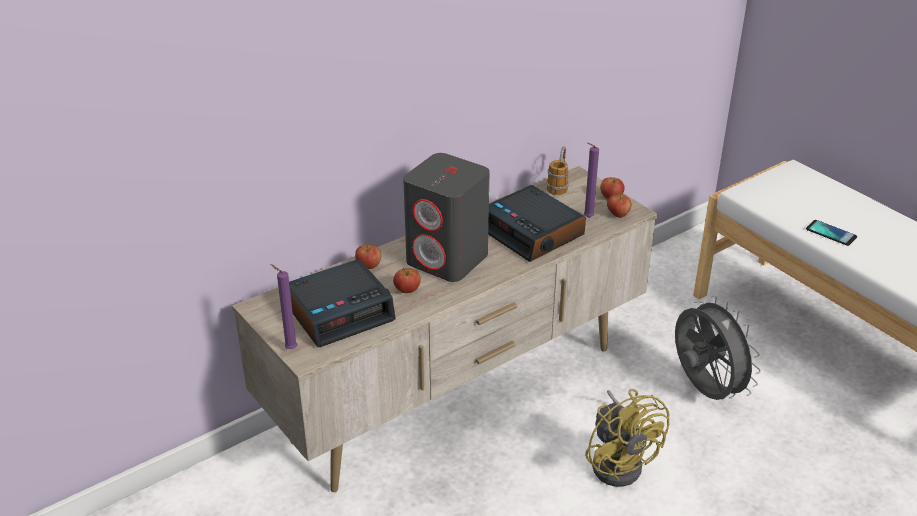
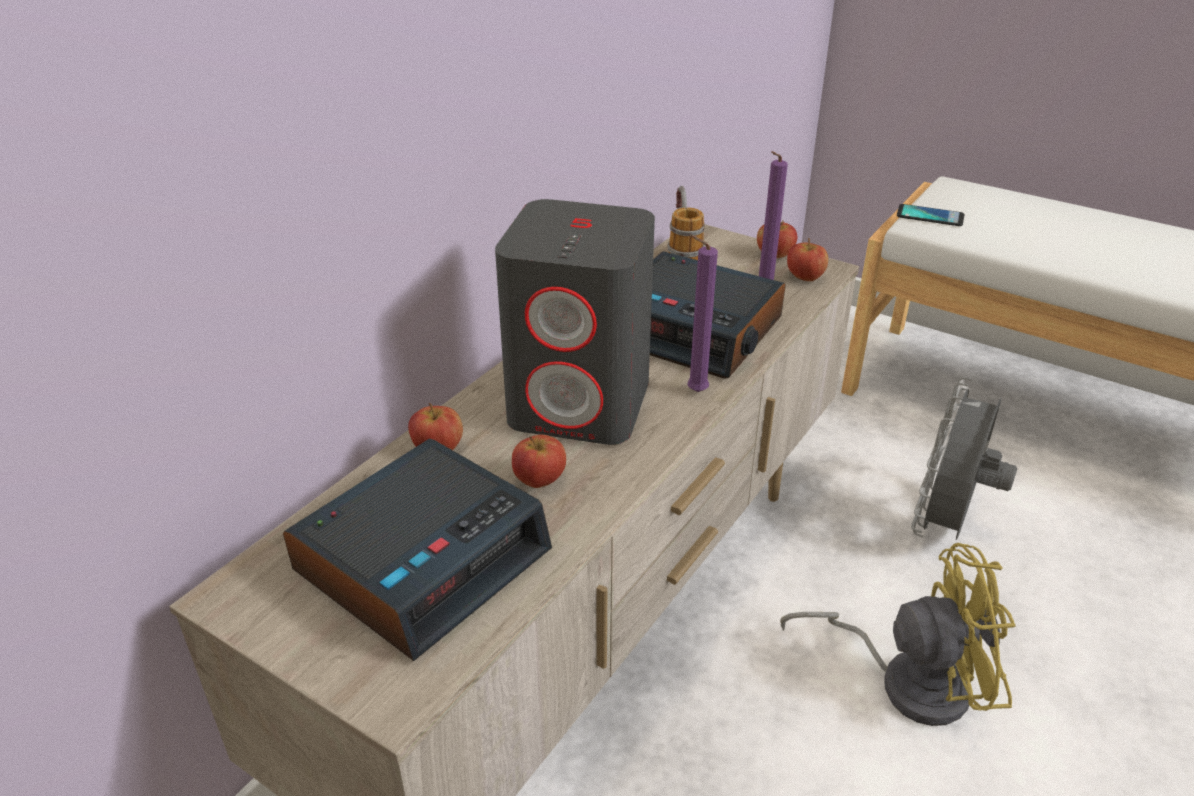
camera: 20 degrees left, 0 degrees up
purple candle [270,264,297,349] -> purple candle moved to [687,234,718,392]
yellow fan [585,389,670,487] -> yellow fan turned 45 degrees counterclockwise [780,543,1016,726]
grey fan [675,295,761,400] -> grey fan turned 105 degrees counterclockwise [911,377,1017,540]
phone [806,220,857,246] -> phone moved to [897,204,964,226]

